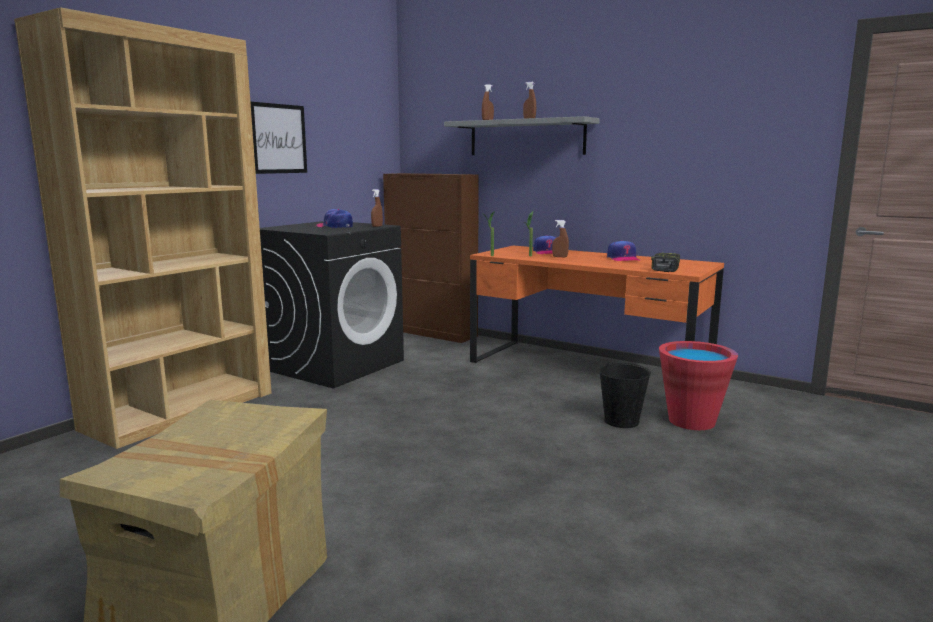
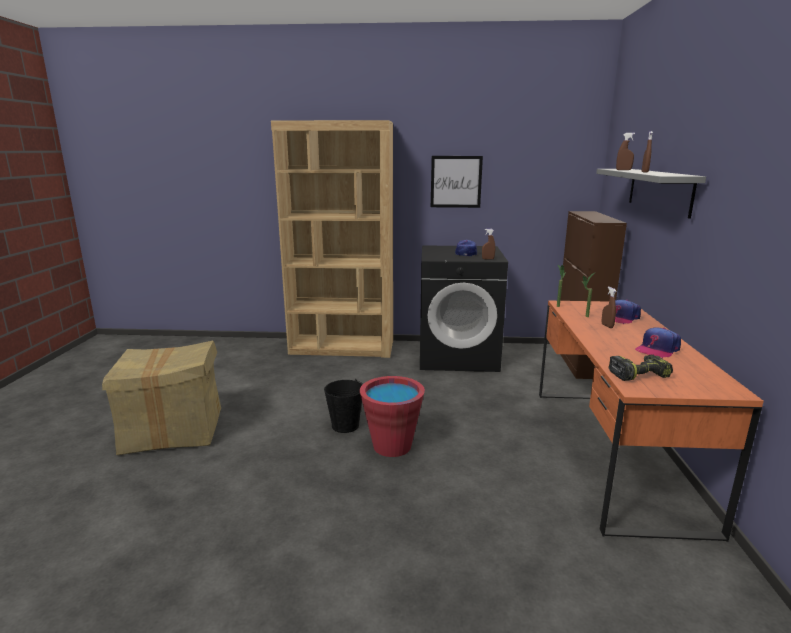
camera: 60 degrees right, 5 degrees up
black bucket [599,362,651,428] -> black bucket moved to [324,379,363,433]
red bucket [659,341,738,430] -> red bucket moved to [360,376,425,457]

